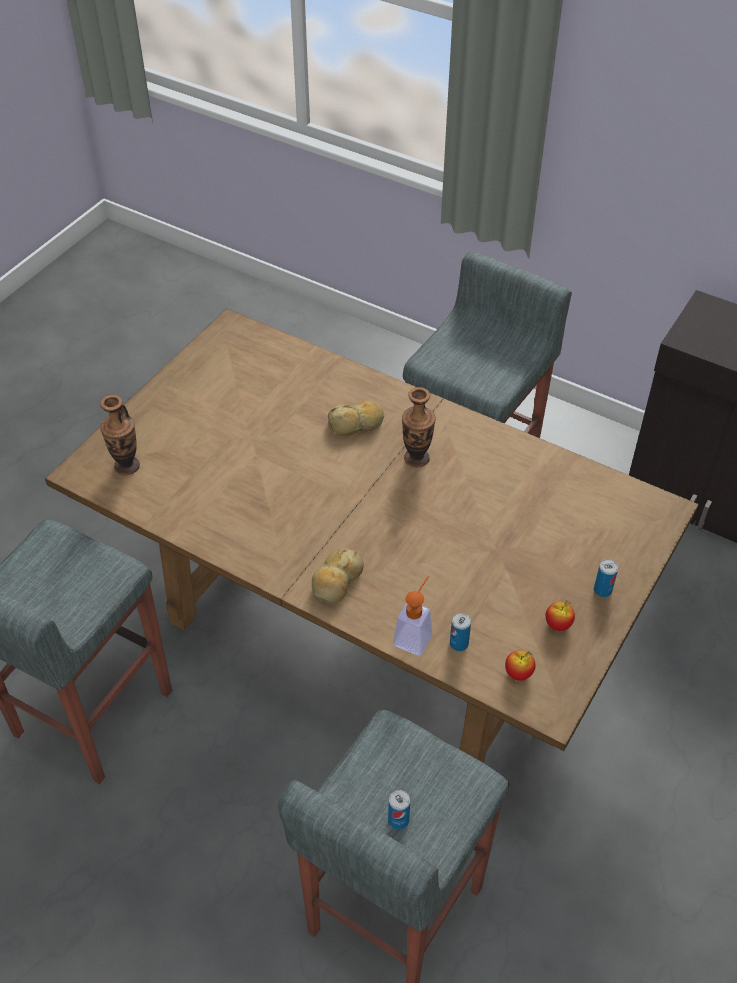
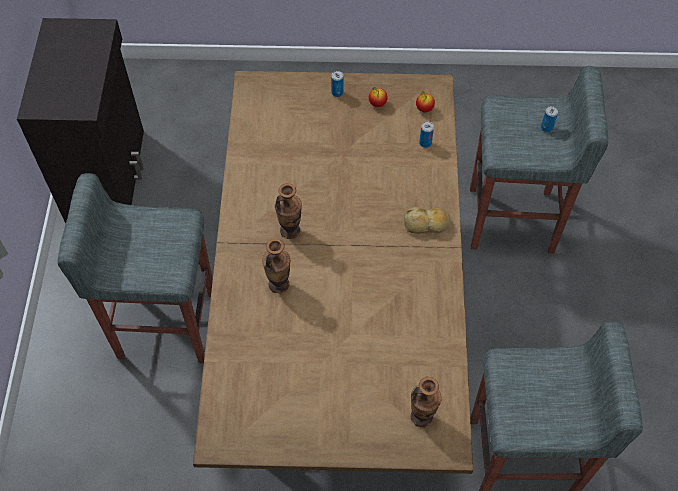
camera: 120 degrees left, 10 degrees up
bread [328,400,384,436] -> vase [262,239,290,293]
soap dispenser [393,576,432,656] -> none

